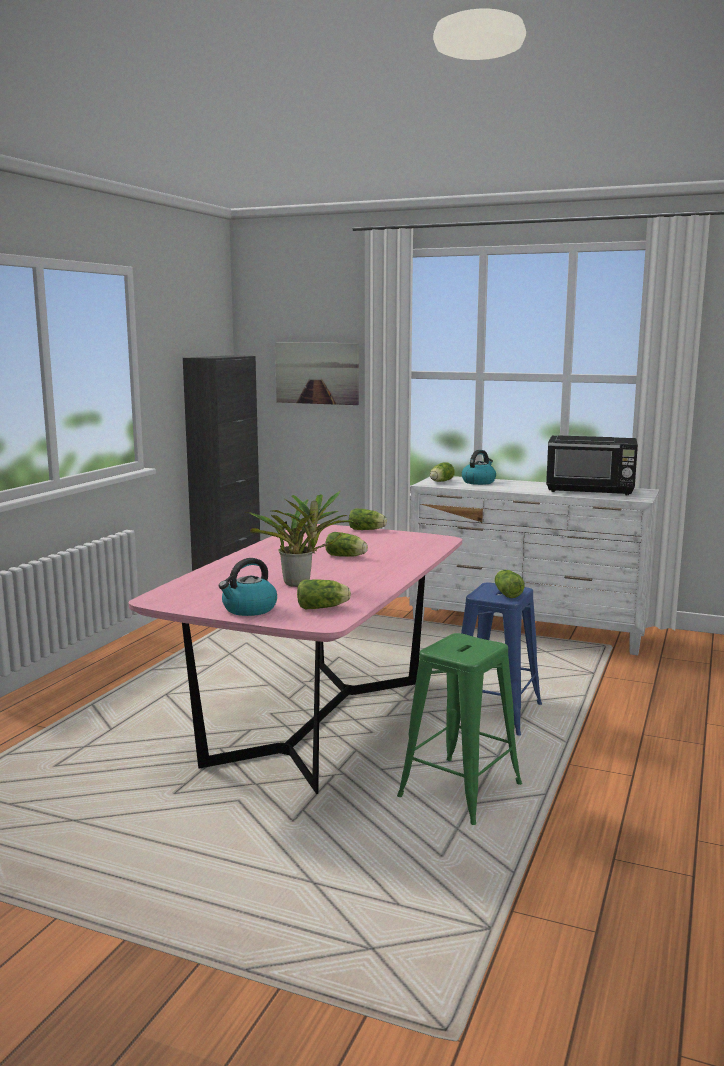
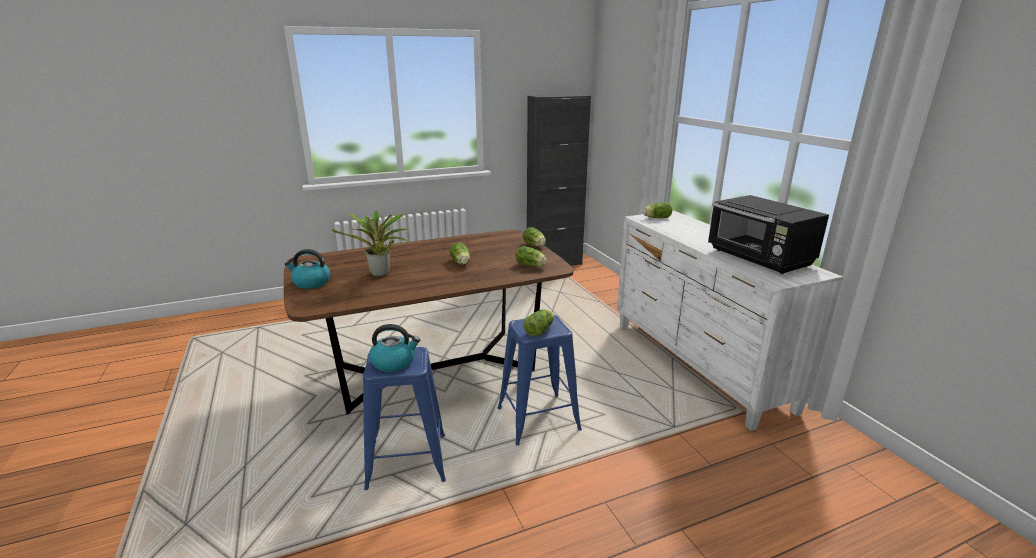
camera: 45 degrees right, 10 degrees up
pink dining table [129,524,462,794] -> brown dining table [284,230,573,415]
picture [275,342,359,405] -> none
lettuce [297,579,351,609] -> lettuce moved to [515,246,547,267]
green stool [397,633,522,825] -> blue stool [363,347,446,490]
kettle [462,450,496,485] -> kettle moved to [369,324,420,372]

